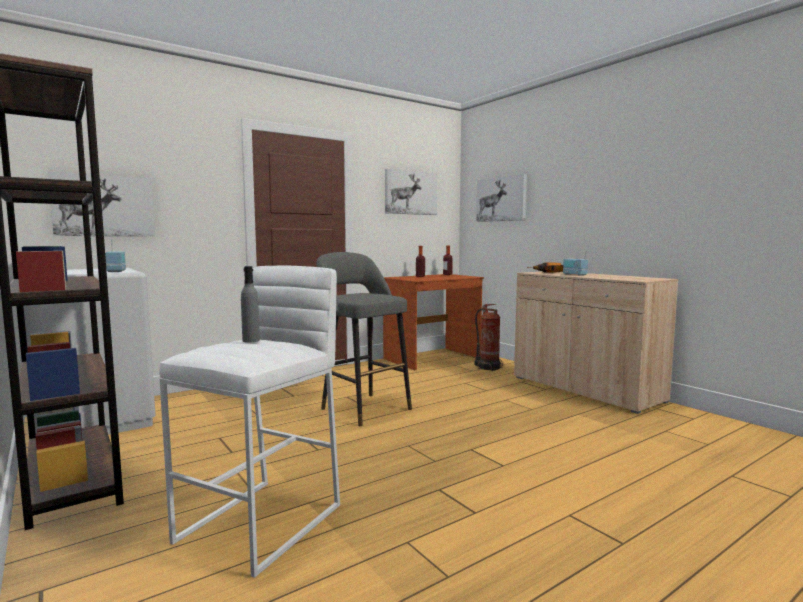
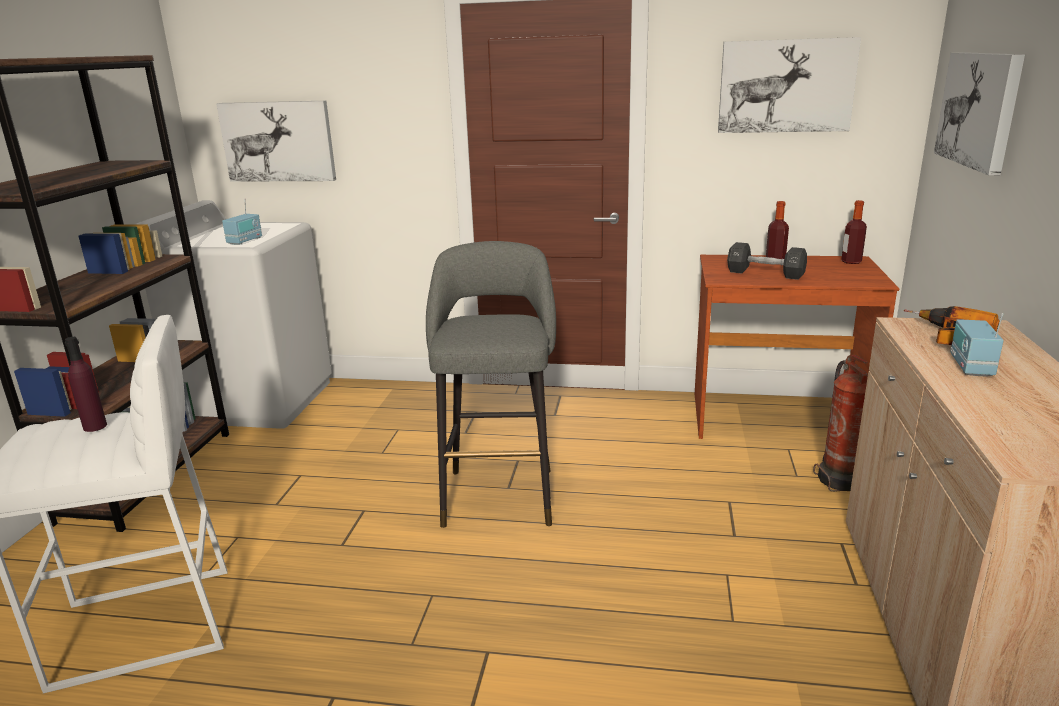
camera: 45 degrees right, 15 degrees up
grey bottle [241,266,260,343] -> purple bottle [65,337,107,432]
none -> black dumbbell [727,242,807,280]

